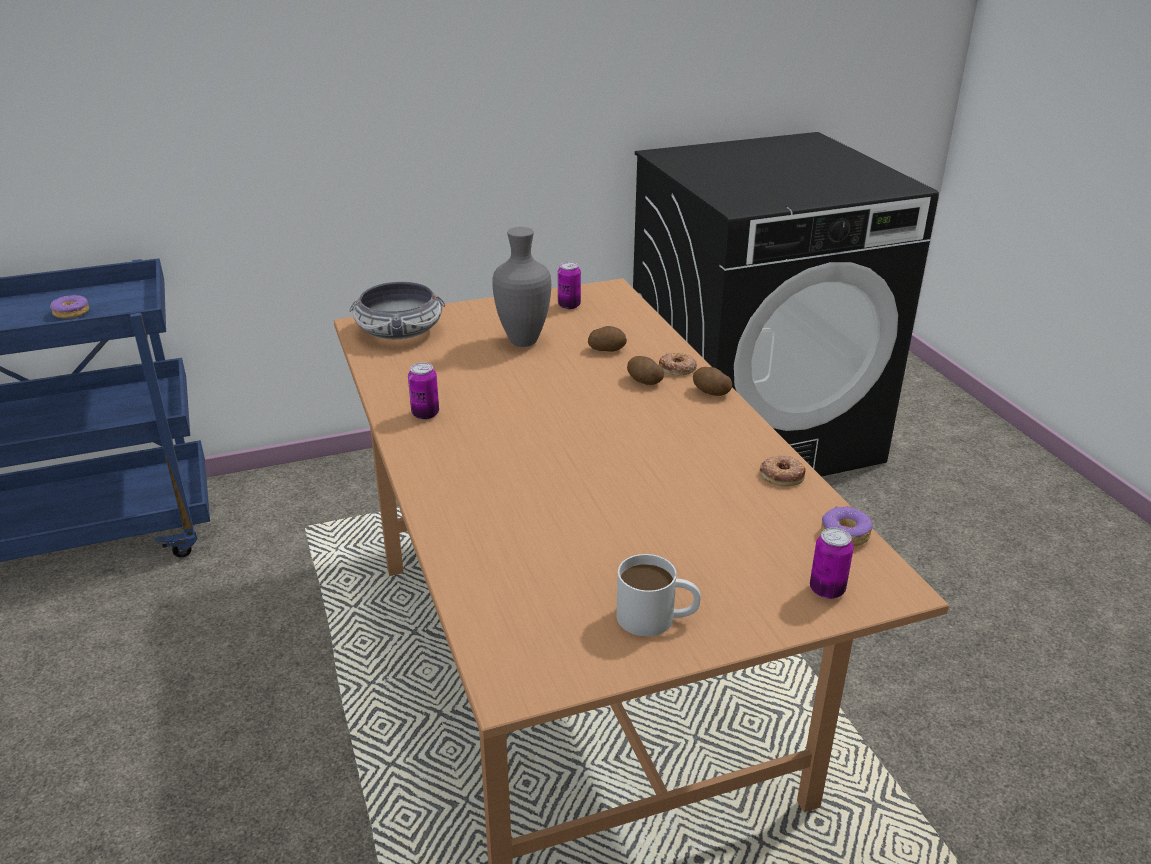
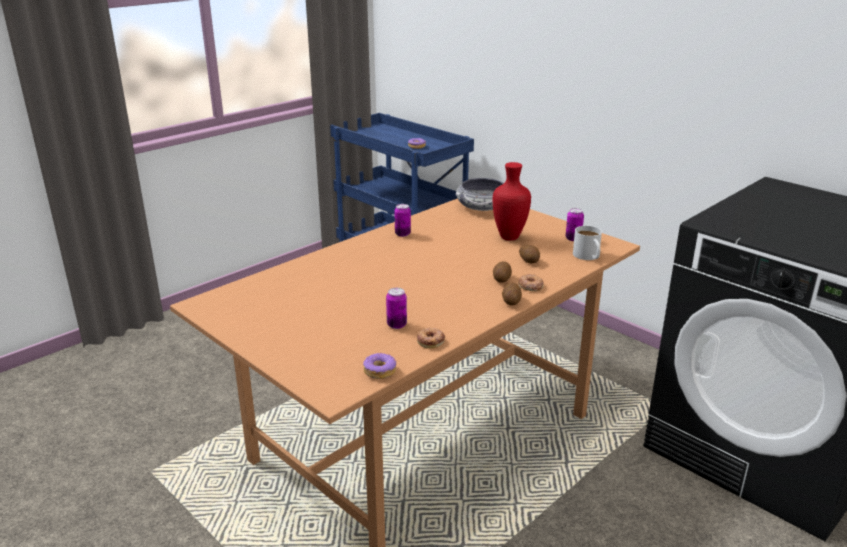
camera: 65 degrees right, 5 degrees down
grey vase [493,227,551,347] -> red vase [493,162,531,241]
white mug [617,554,701,636] -> white mug moved to [573,226,602,260]
can [810,527,854,599] -> can moved to [386,288,407,329]

